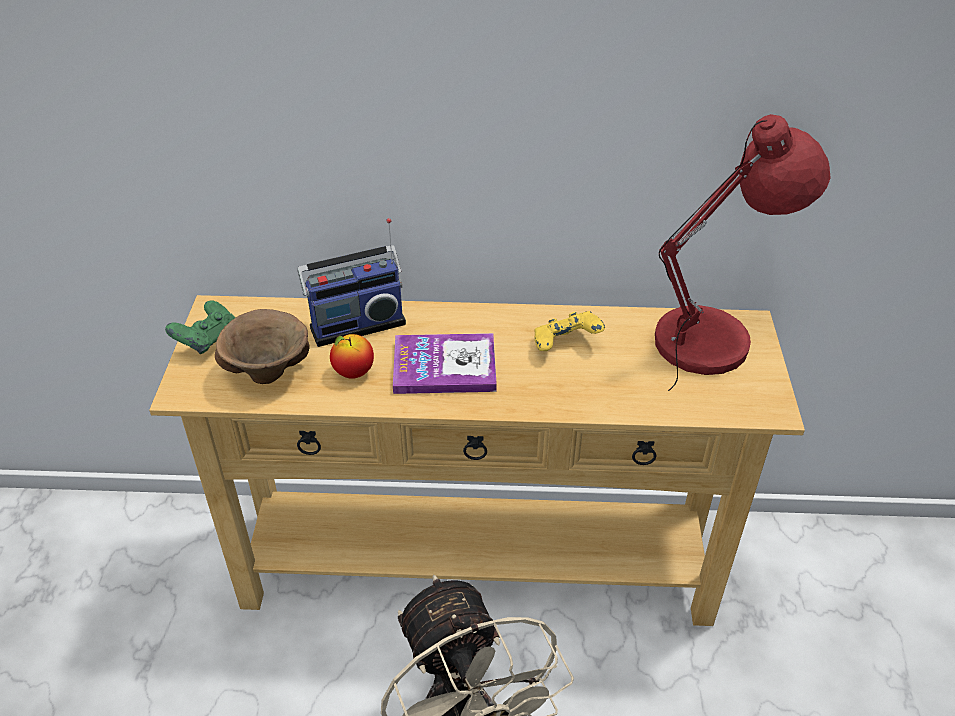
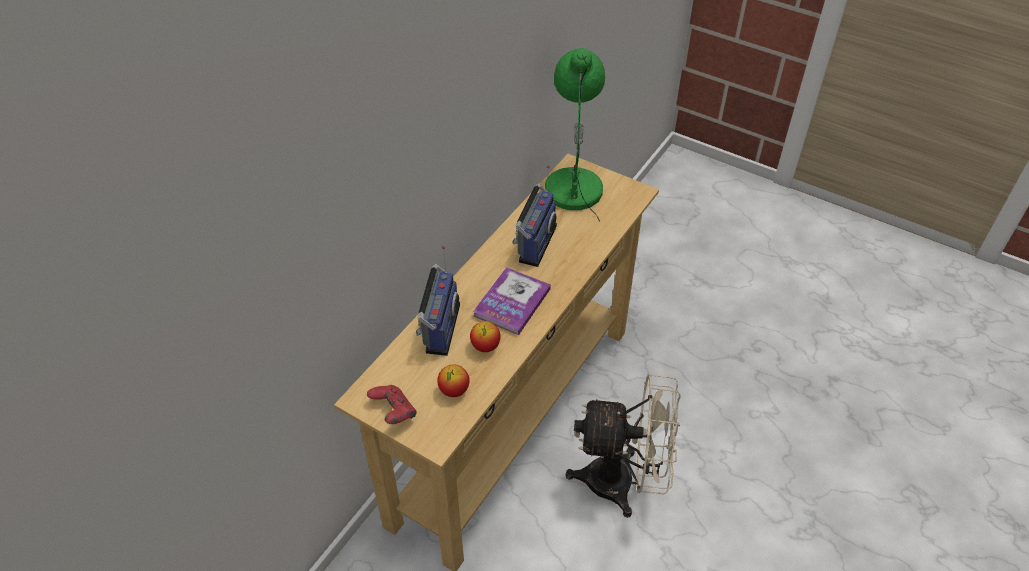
camera: 60 degrees left, 5 degrees up
green game controller [165,300,235,354] -> red game controller [367,385,417,424]
brown bowl [215,309,310,384] -> apple [437,364,470,397]
yellow game controller [534,311,605,351] -> radio [512,165,557,267]
red table lamp [655,114,831,391] -> green table lamp [545,48,605,222]

